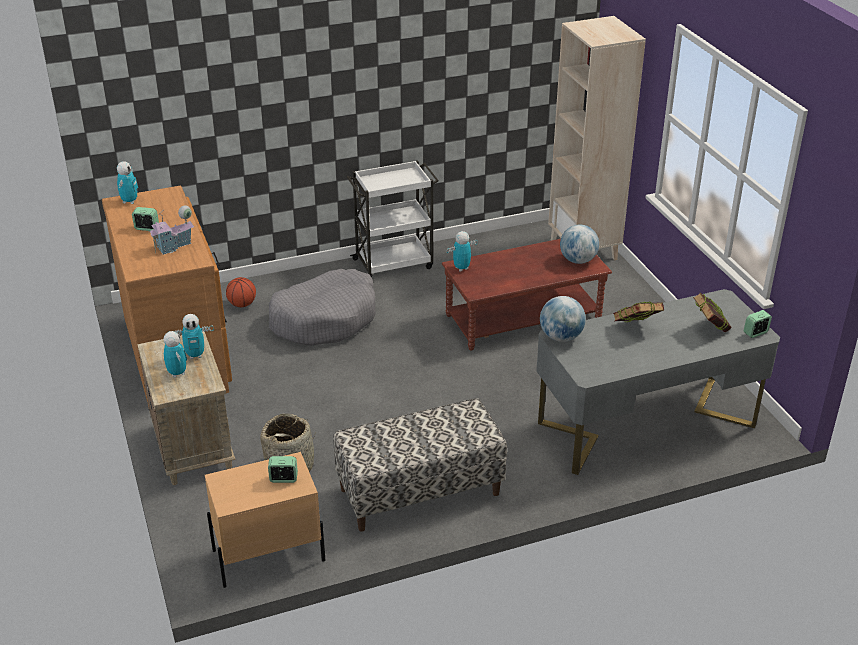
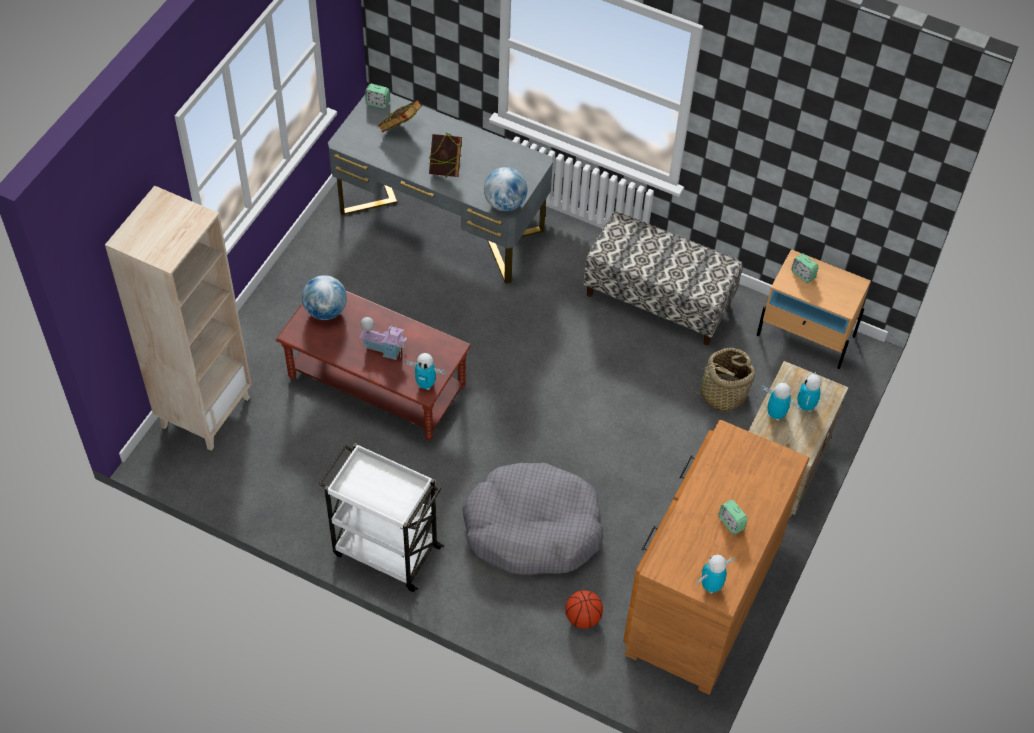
camera: 135 degrees left, 20 degrees up
toy house [149,206,194,255] -> toy house moved to [360,317,407,360]

